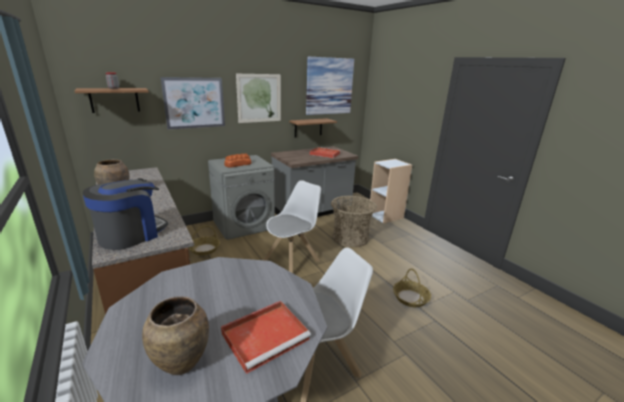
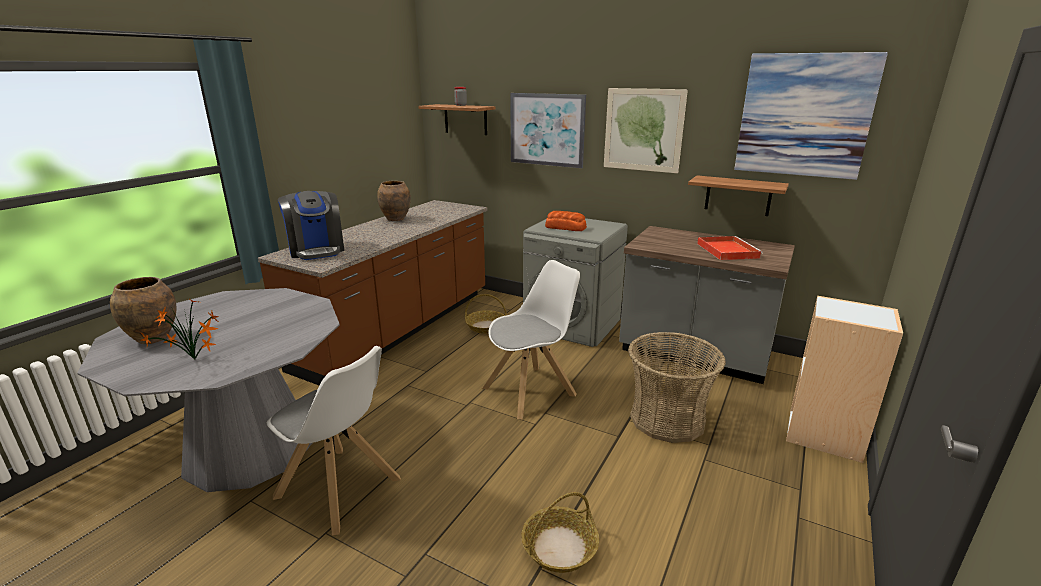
camera: 60 degrees right, 0 degrees up
coffee machine [83,179,168,250] -> coffee machine turned 60 degrees clockwise [278,191,344,260]
red tray [221,301,311,374] -> potted plant [140,298,219,359]
chair [264,180,321,273] -> chair turned 45 degrees counterclockwise [482,260,580,419]

